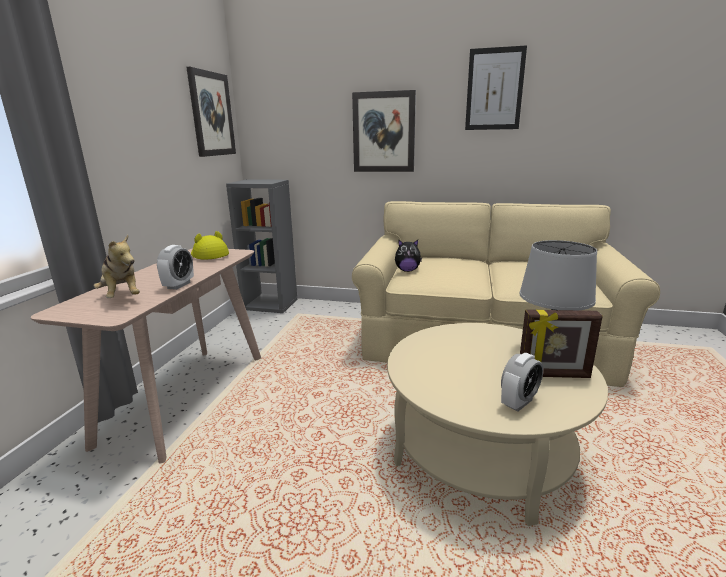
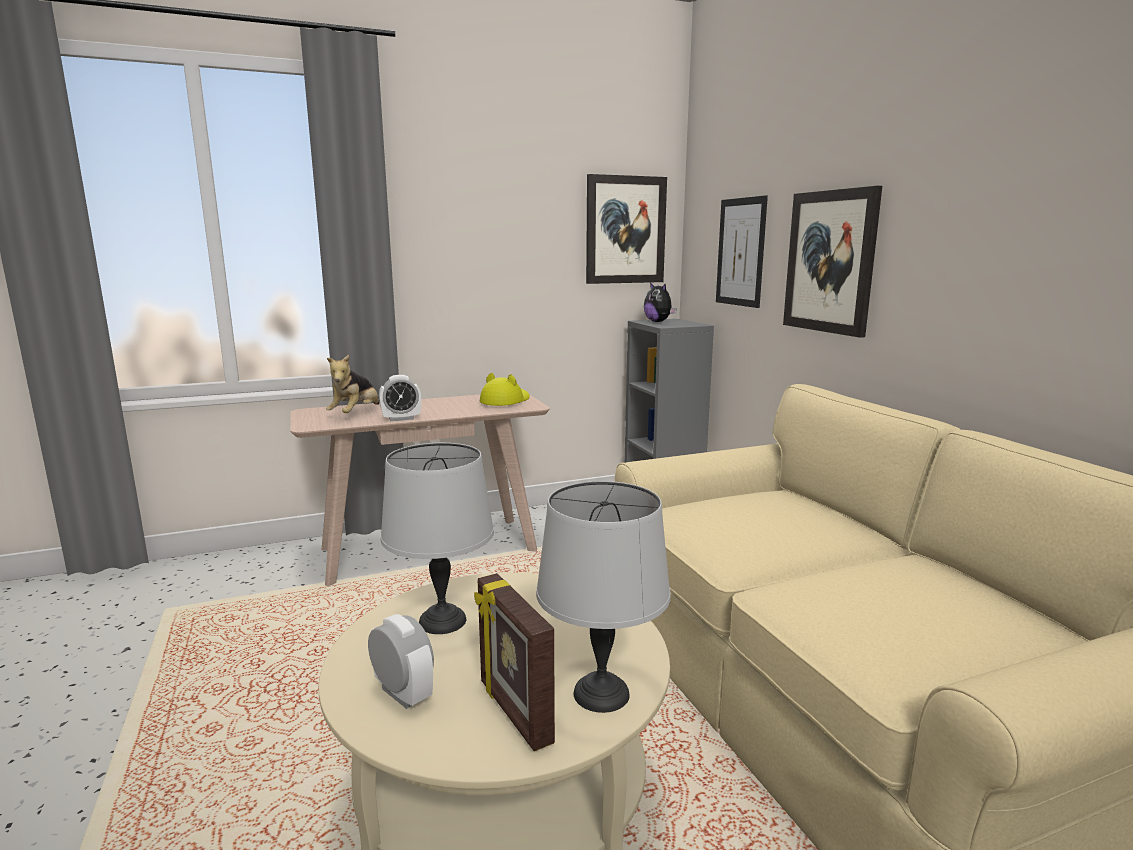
camera: 55 degrees right, 5 degrees down
plush toy [395,239,422,272] -> plush toy moved to [644,282,676,322]
picture [465,45,527,130] -> picture moved to [716,195,768,308]
alarm clock [501,353,543,411] -> alarm clock turned 150 degrees counterclockwise [368,614,434,709]
none -> grey table lamp [381,443,494,634]

